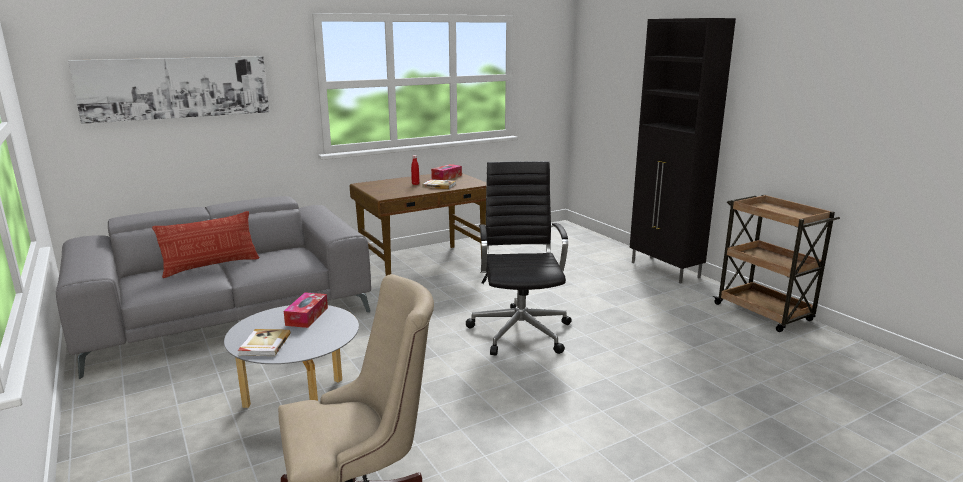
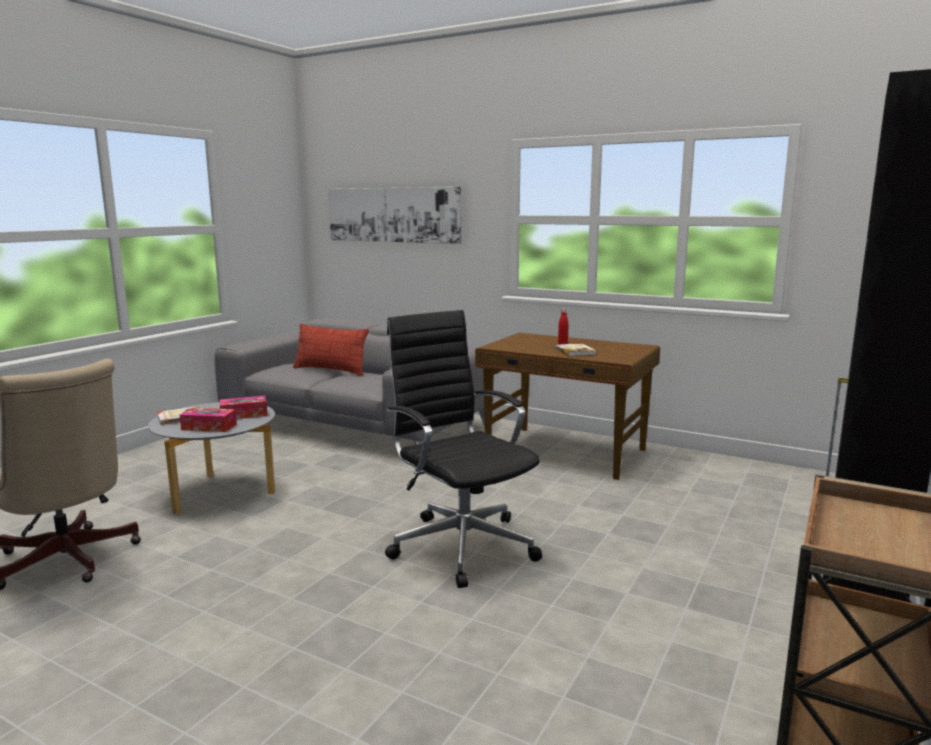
camera: 60 degrees right, 5 degrees down
tissue box [431,164,462,180] -> tissue box moved to [180,408,237,432]
black office chair [466,161,572,355] -> black office chair turned 90 degrees counterclockwise [385,310,542,588]

